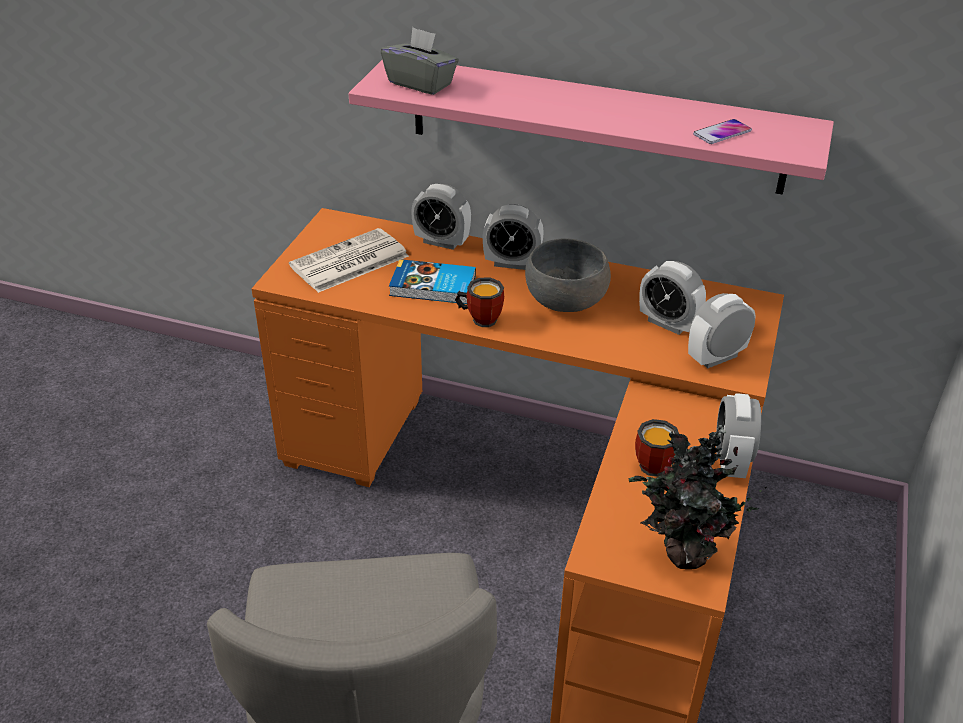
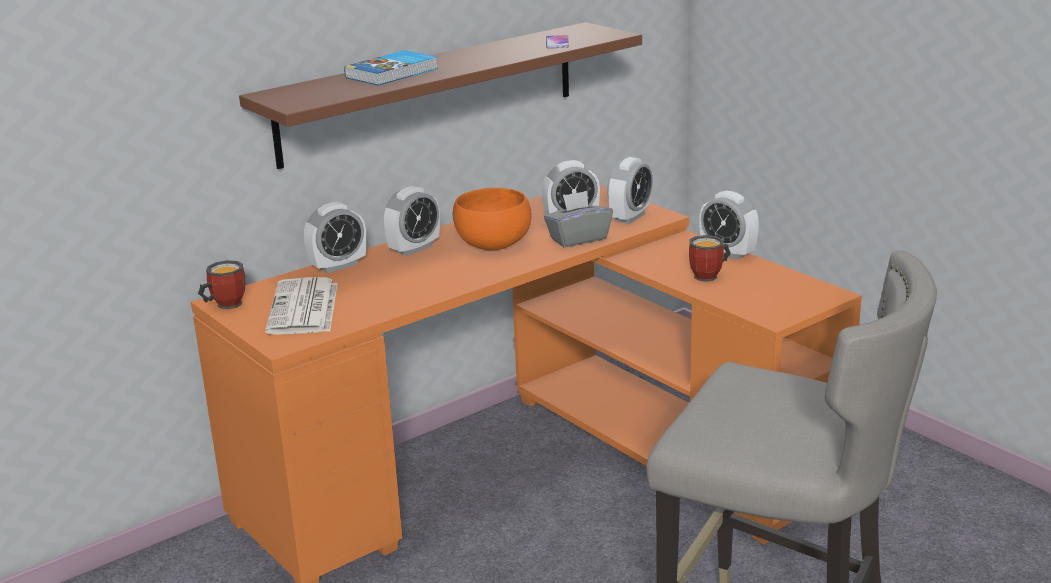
camera: 55 degrees left, 15 degrees down
pink shelf [348,60,834,195] -> brown shelf [239,22,642,169]
grey tissue box [381,27,459,95] -> grey tissue box moved to [544,191,613,247]
book [389,259,476,304] -> book moved to [344,50,438,86]
mug [455,278,504,327] -> mug moved to [198,260,245,309]
grey bowl [525,238,611,312] -> orange bowl [453,188,532,250]
potted plant [629,425,767,569] -> none
alarm clock [688,293,756,368] -> alarm clock turned 150 degrees counterclockwise [607,157,653,224]

